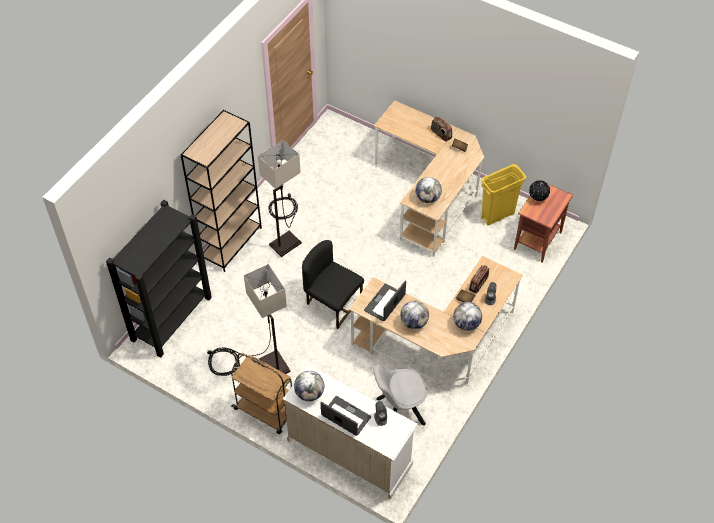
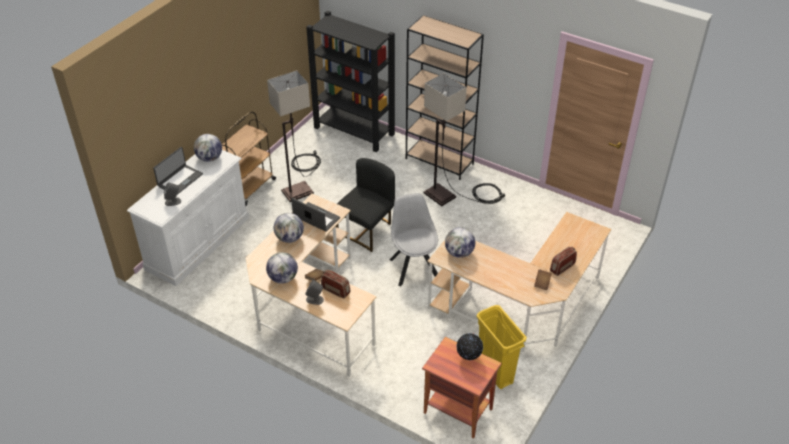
camera: 90 degrees right, 10 degrees down
grey chair [373,365,427,426] -> grey chair moved to [389,193,438,287]

